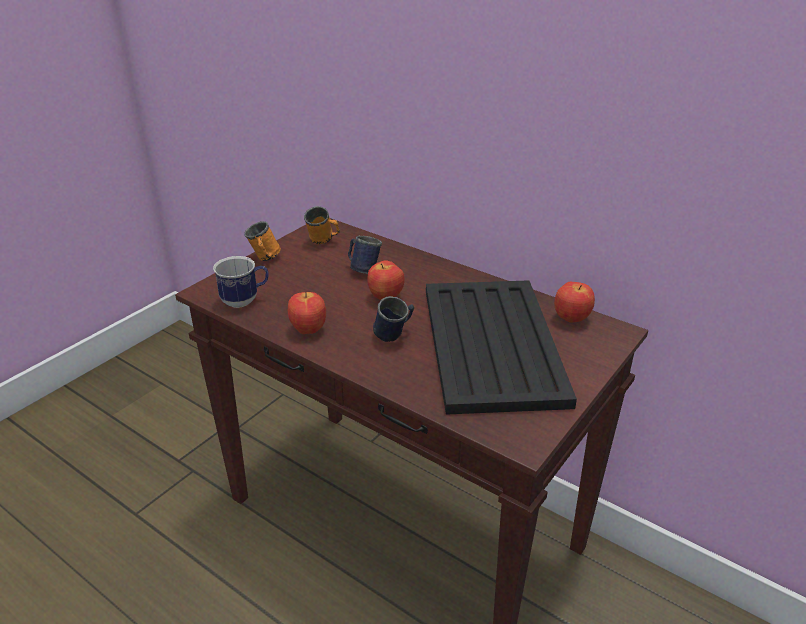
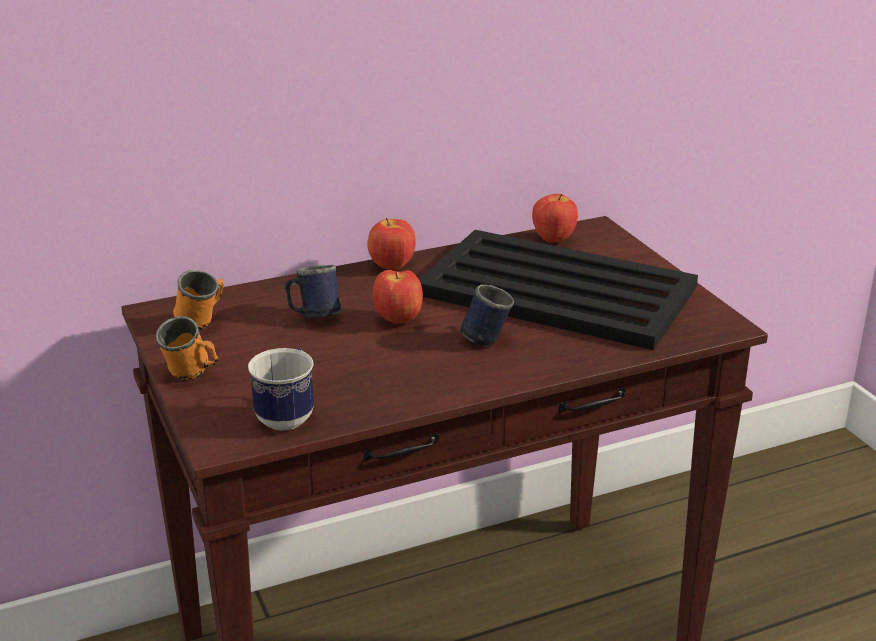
camera: 60 degrees left, 5 degrees down
apple [288,291,326,334] -> apple moved to [367,218,416,270]

